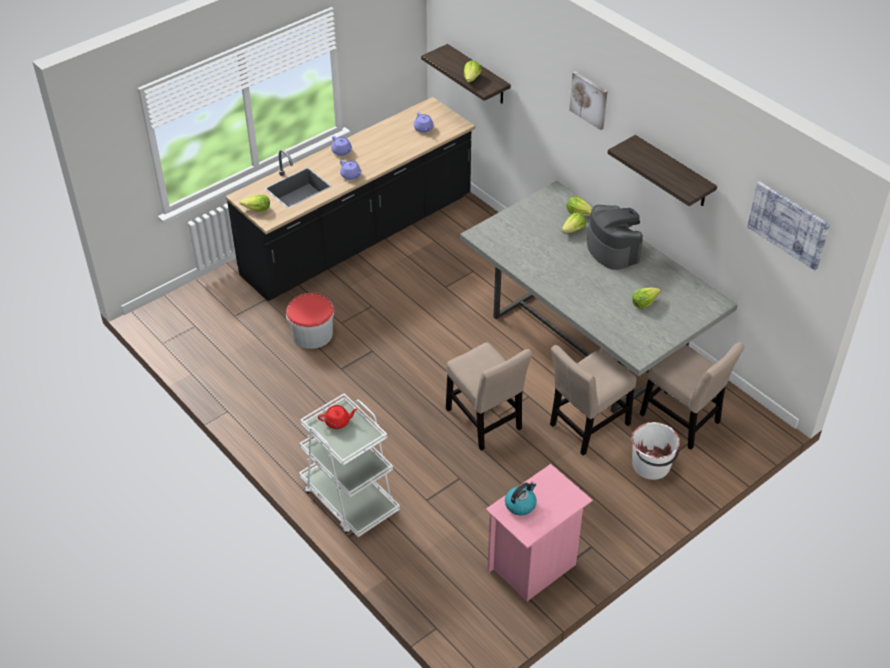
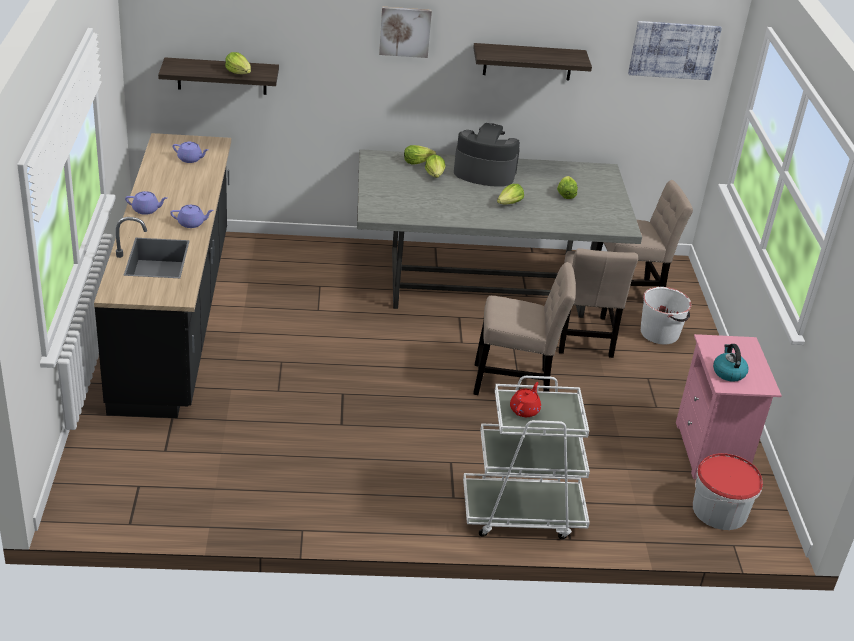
camera: 55 degrees left, 10 degrees down
lettuce [240,194,270,211] -> lettuce moved to [497,184,524,204]
bucket [286,293,334,349] -> bucket moved to [693,453,763,530]

